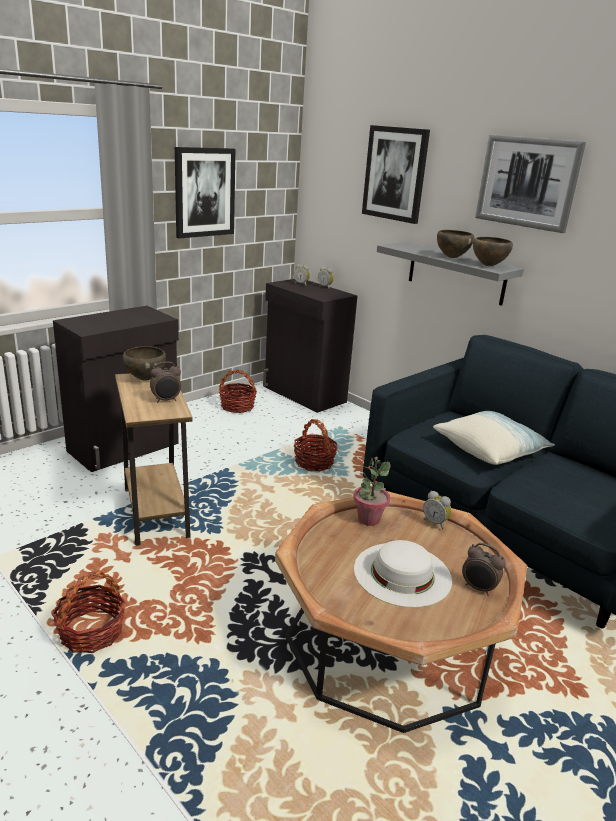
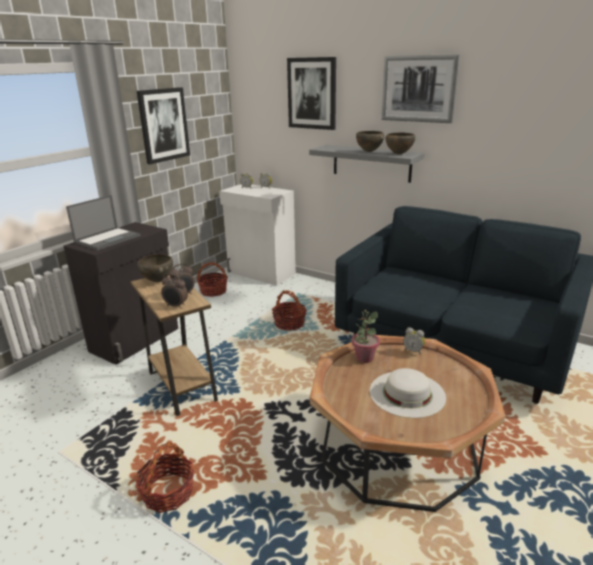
camera: 10 degrees left, 0 degrees up
black cabinet [263,279,358,413] -> white cabinet [219,184,296,286]
pillow [433,411,555,465] -> none
alarm clock [462,543,506,596] -> alarm clock moved to [161,274,188,309]
none -> laptop [66,195,141,251]

